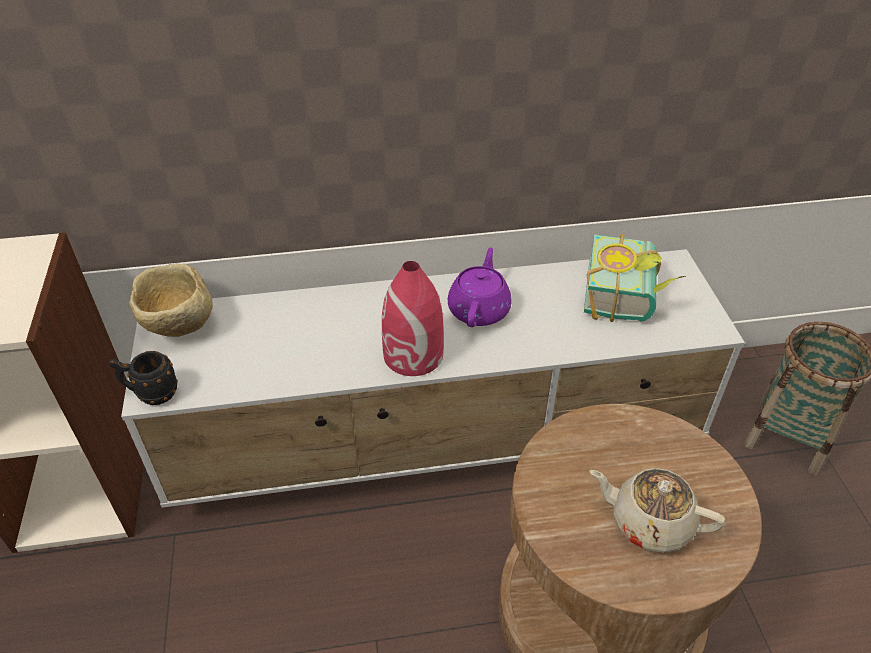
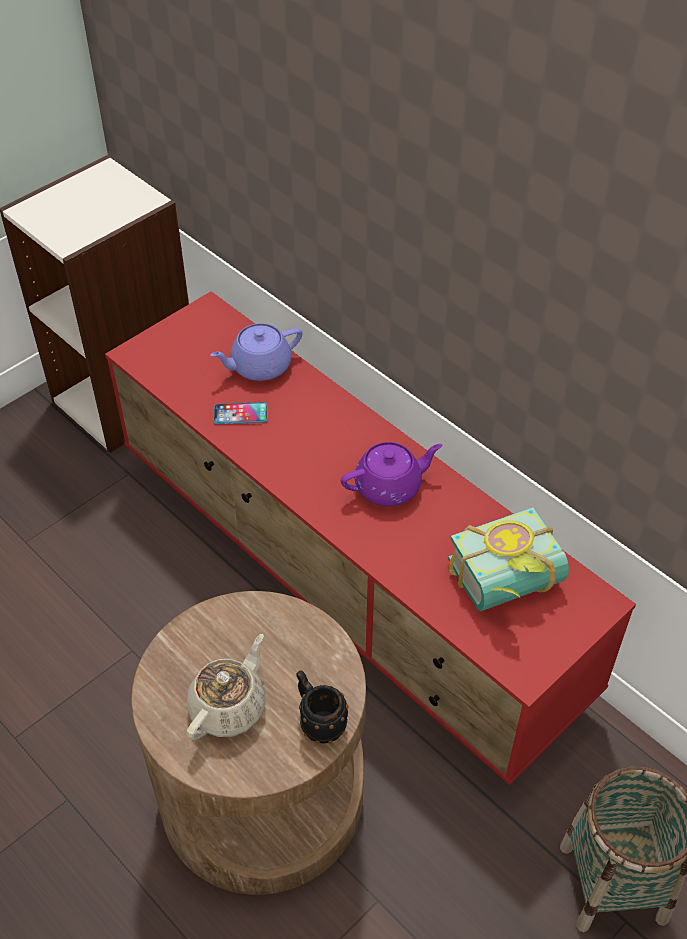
camera: 55 degrees right, 5 degrees up
black mug [109,351,178,405] -> black mug moved to [296,671,348,743]
white tv stand [121,249,745,508] -> red tv stand [105,291,636,785]
beige bowl [129,263,213,337] -> none
red vase [382,261,444,376] -> none
beige teapot [590,468,725,553] -> beige teapot turned 45 degrees clockwise [186,634,265,740]
none -> purple teapot [210,323,302,381]
none -> phone [213,402,268,424]

